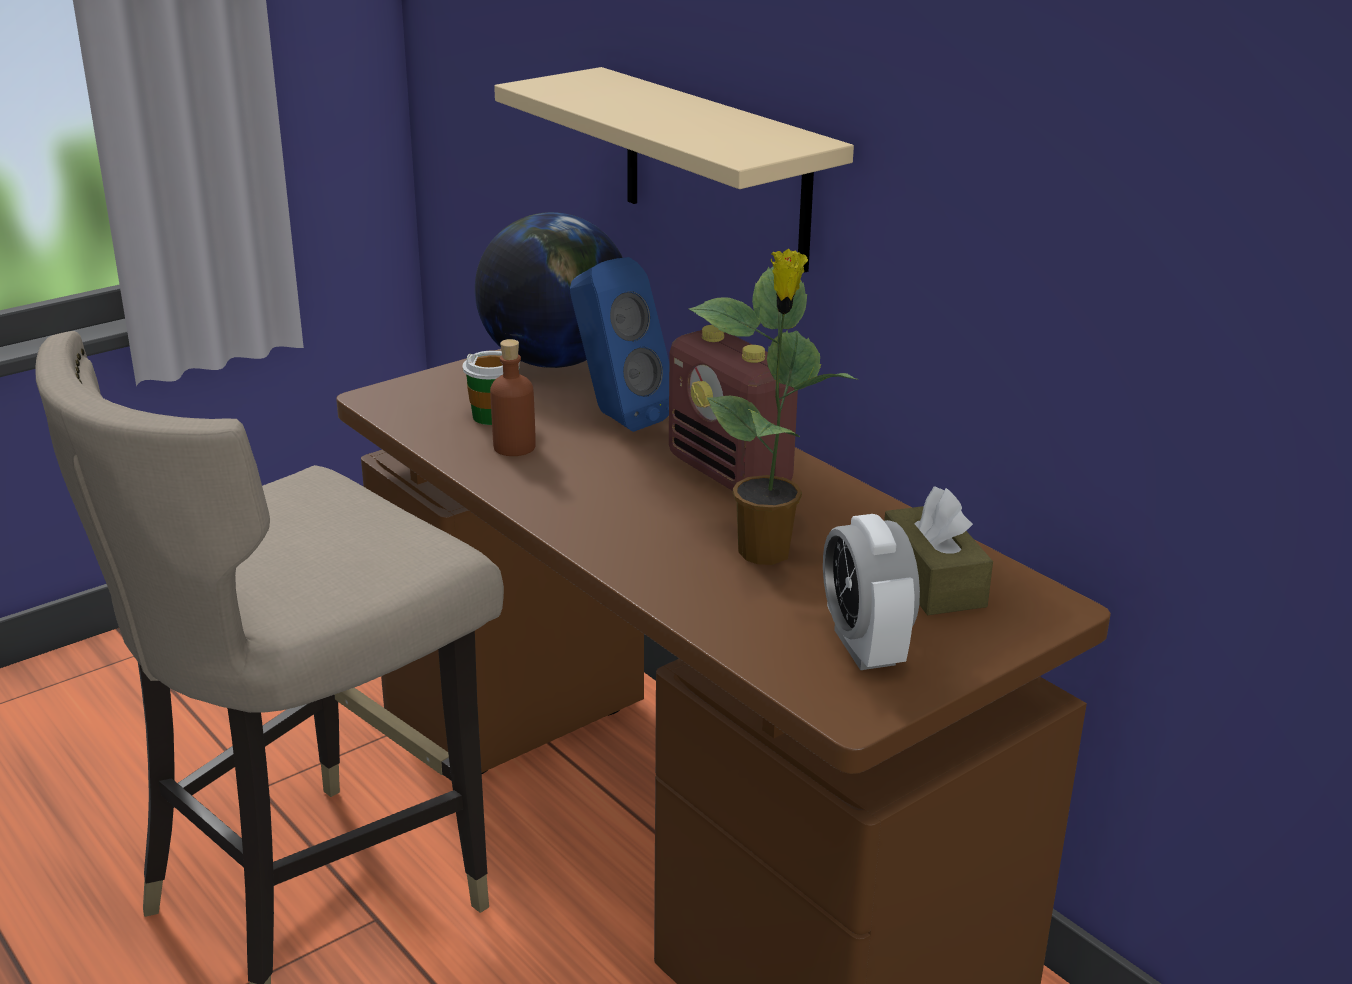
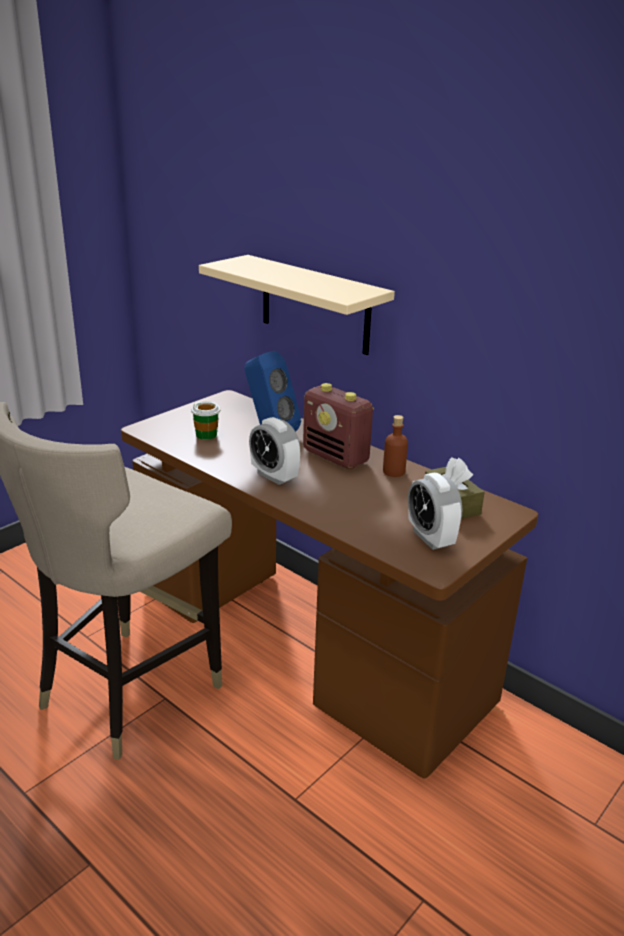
camera: 10 degrees left, 0 degrees up
globe [475,212,623,368] -> none
brown bottle [490,339,536,456] -> brown bottle moved to [383,415,408,477]
potted plant [689,249,860,565] -> none
none -> alarm clock [249,417,300,485]

